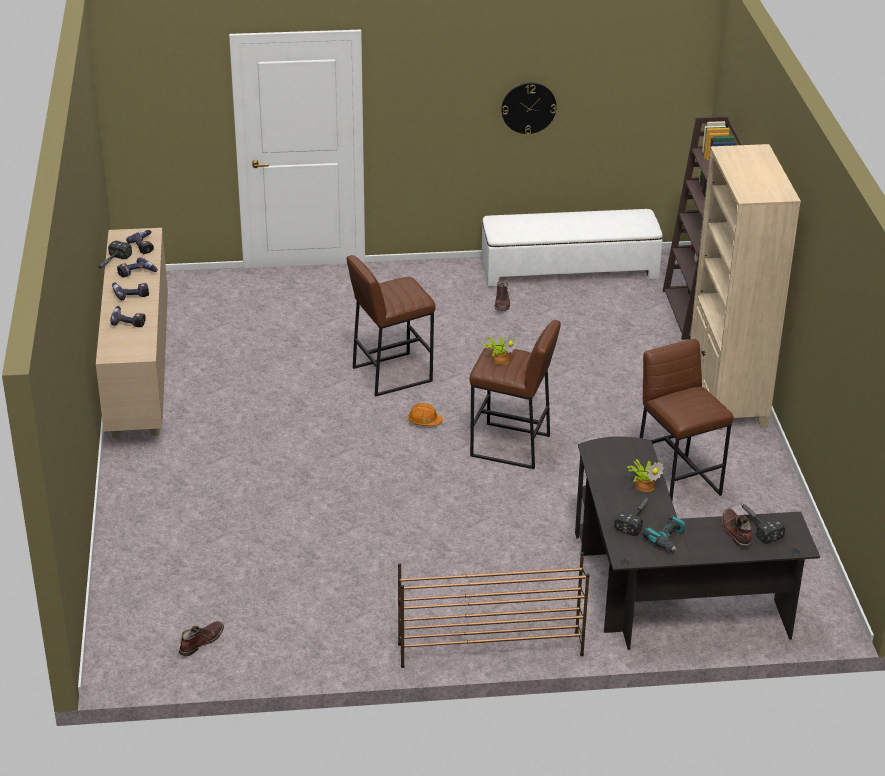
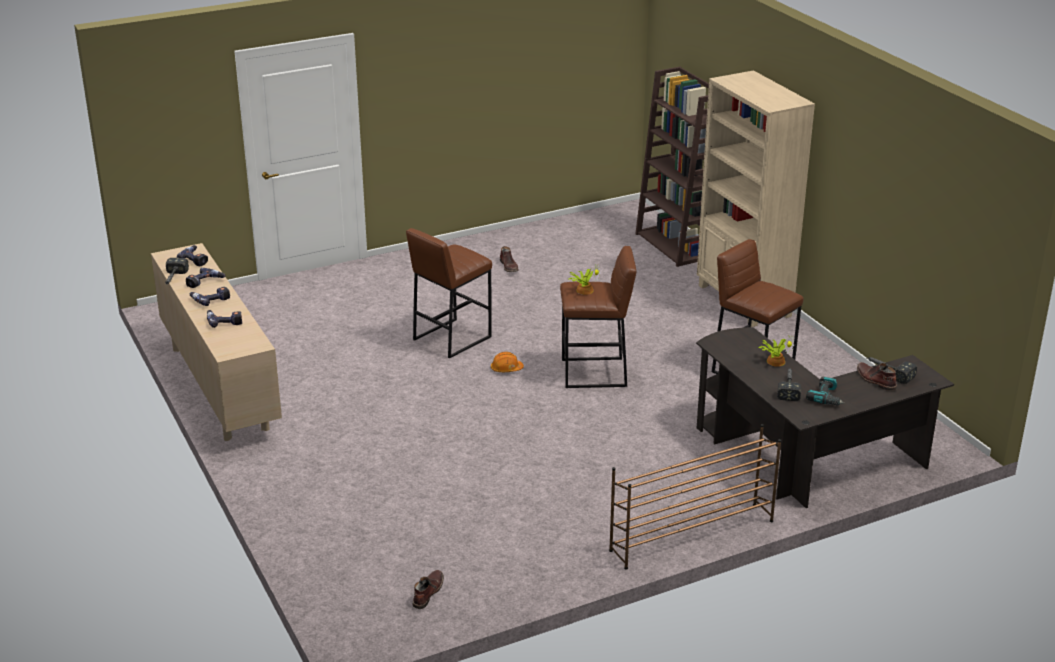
camera: 20 degrees left, 5 degrees down
white bench [481,209,663,287] -> none
wall clock [501,83,557,134] -> none

